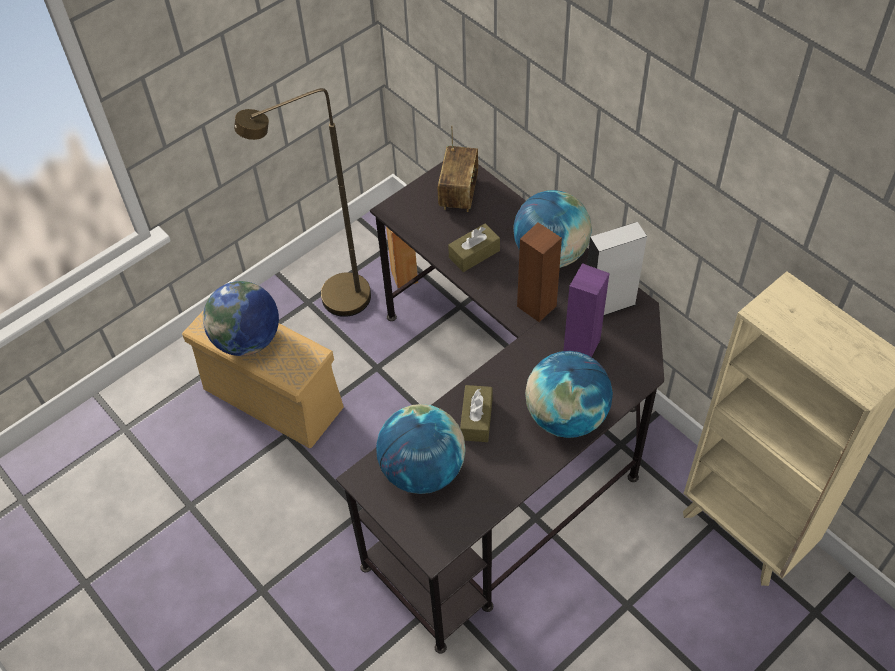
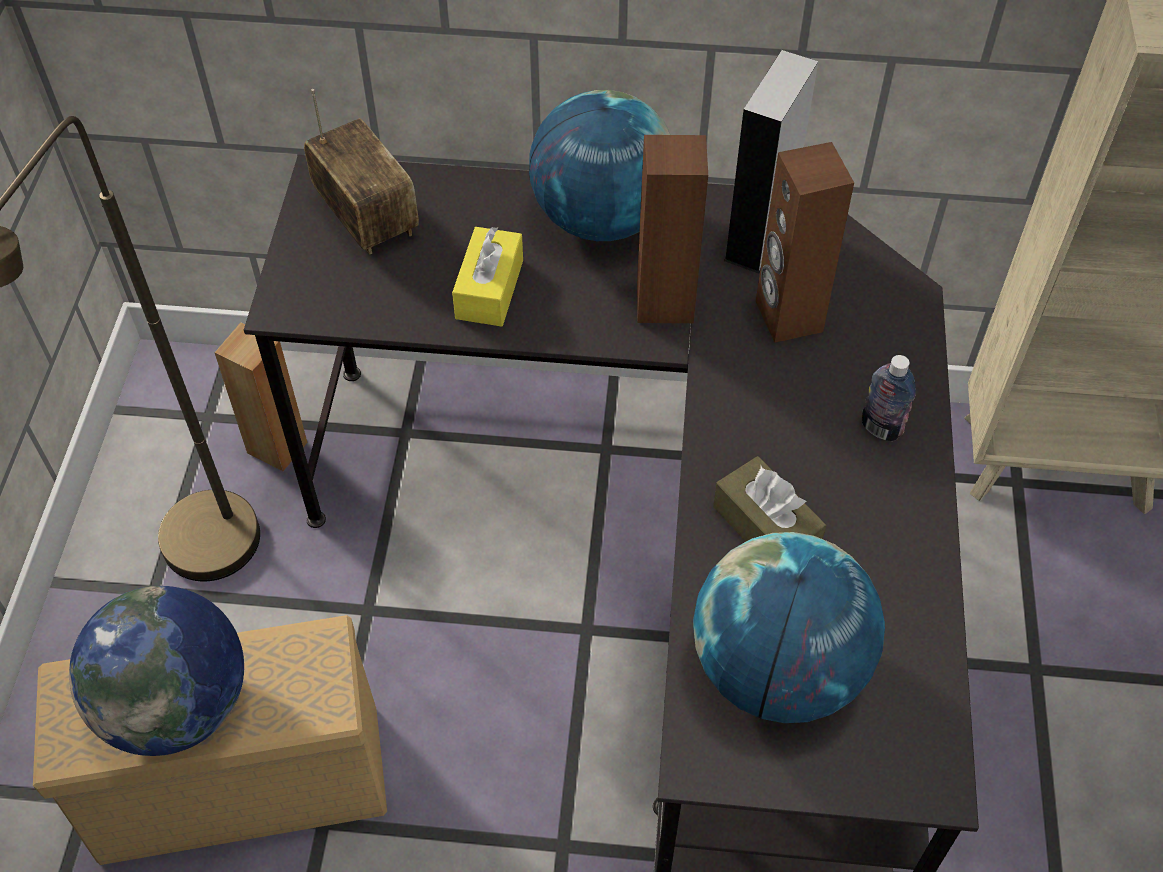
camera: 45 degrees left, 0 degrees up
brown tissue box [448,223,500,272] -> yellow tissue box [452,227,523,327]
globe [525,351,613,438] -> bottle [862,355,916,441]
purple speaker [563,263,609,357] -> brown speaker [756,142,854,343]

